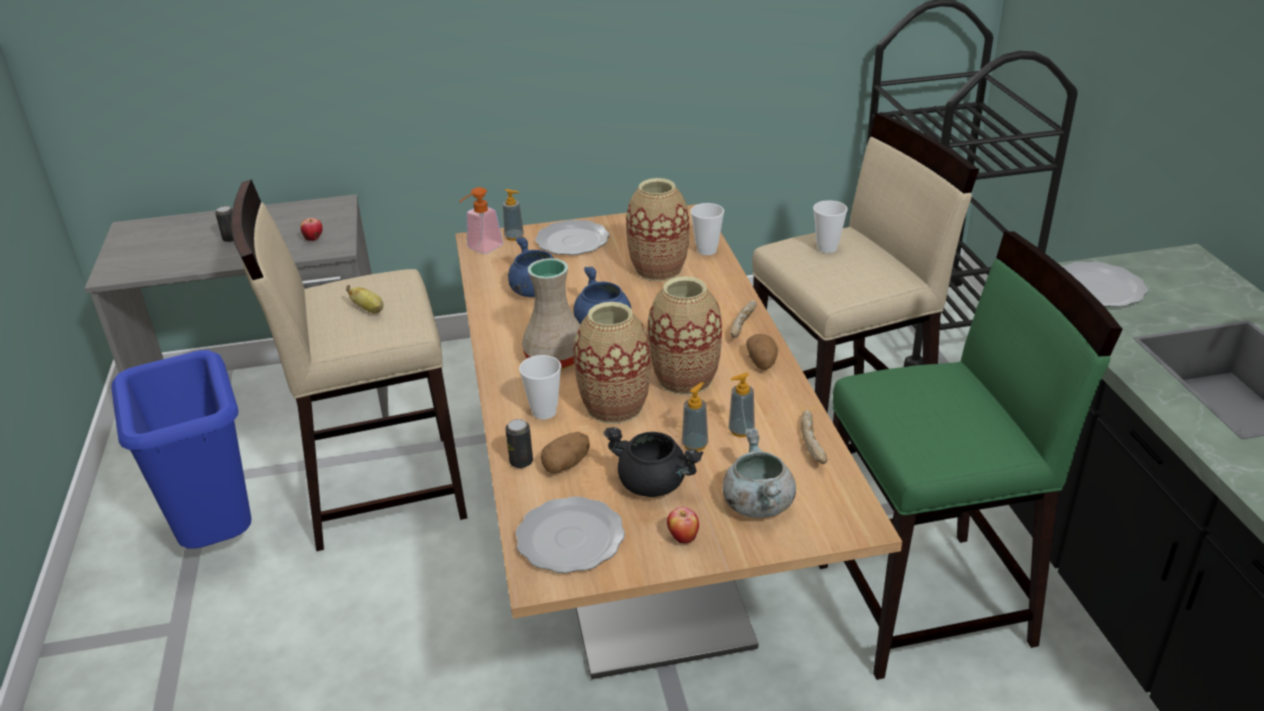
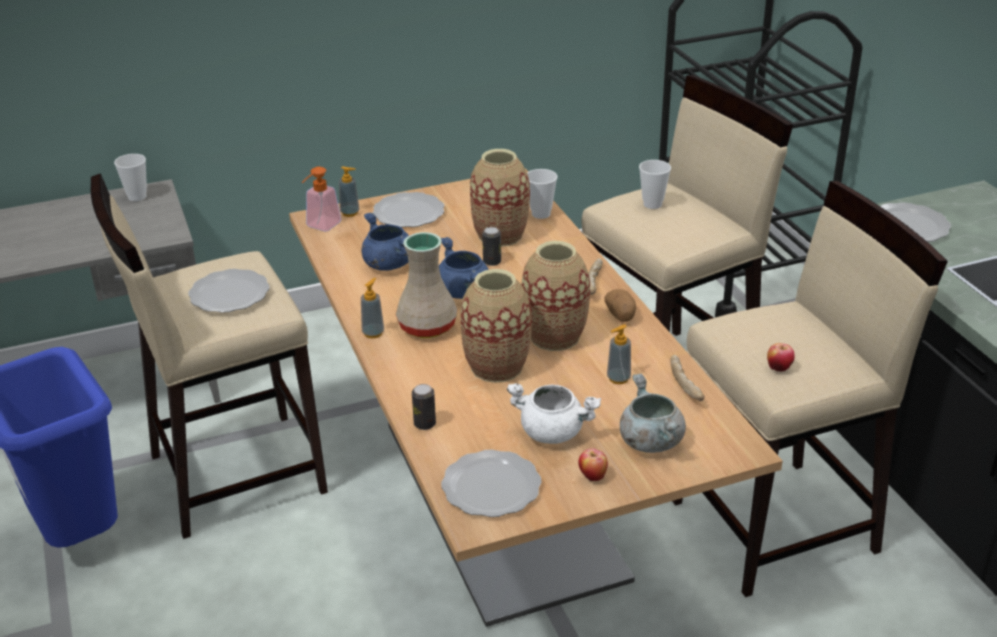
camera: 10 degrees left, 0 degrees up
can [215,206,234,242] -> can moved to [482,227,501,266]
apple [301,218,323,241] -> apple moved to [767,343,795,372]
banana [346,285,384,314] -> plate [188,269,270,313]
cup [519,355,561,419] -> cup moved to [114,154,147,201]
potato [541,432,590,473] -> none
black cooking pot [603,427,703,497] -> white cooking pot [507,383,601,444]
soap dispenser [682,382,708,451] -> soap dispenser moved to [361,278,384,338]
green stool [819,231,1123,680] -> beige stool [672,181,948,597]

